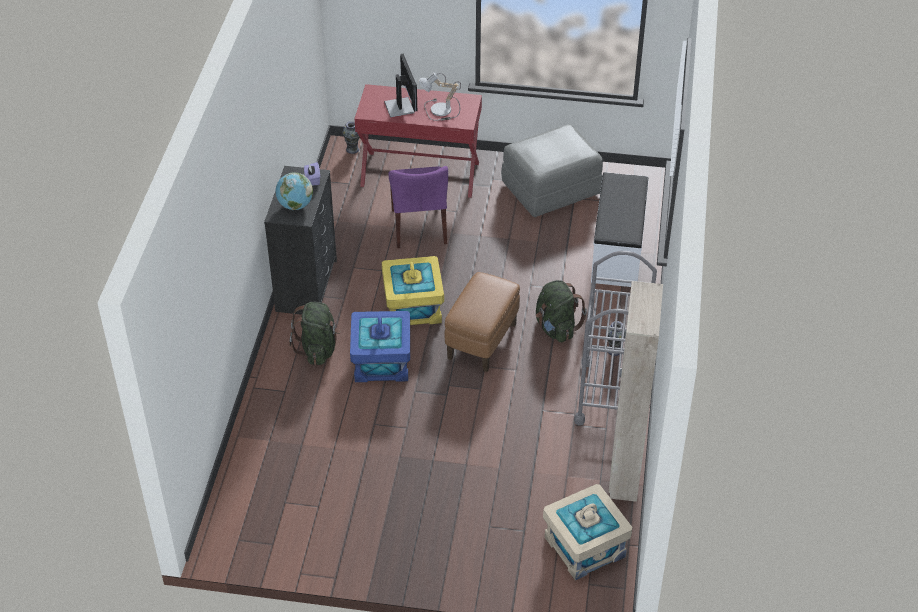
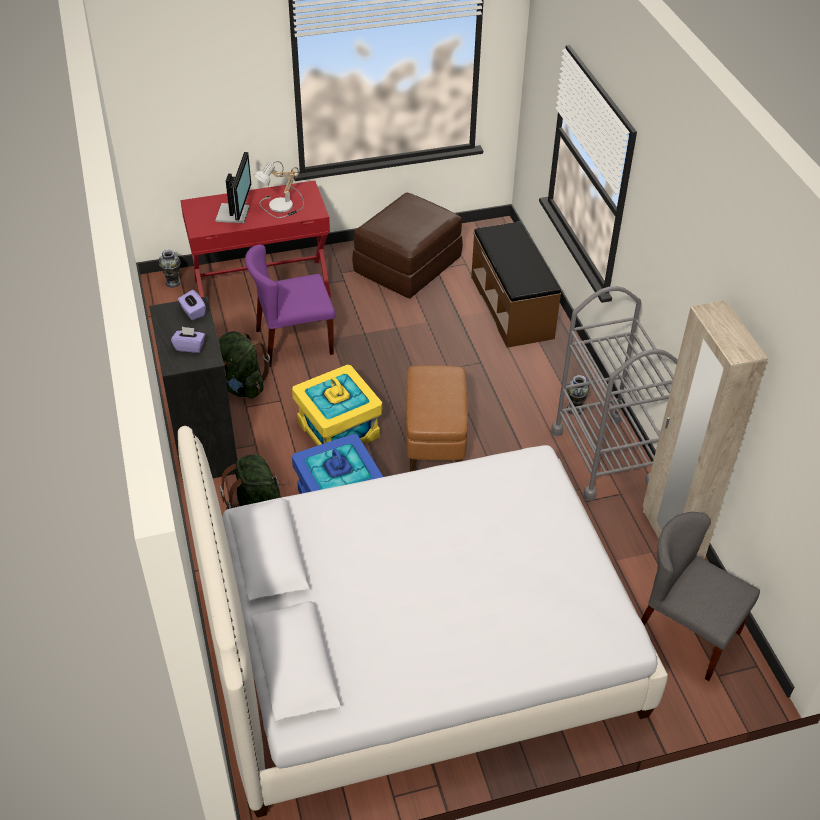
camera: 25 degrees left, 0 degrees up
globe [276,173,313,210] -> purple tissue box [171,327,205,353]
monitor [384,53,417,117] -> monitor turned 45 degrees clockwise [215,152,251,224]
purple chair [388,166,448,248] -> purple chair turned 105 degrees clockwise [245,245,335,367]
grey ottoman [501,124,603,217] -> brown ottoman [352,193,463,299]
green backpack [536,280,587,343] -> green backpack moved to [218,331,270,399]
beige storage box [543,484,633,580] -> grey chair [641,512,760,681]
white bench [591,172,649,287] -> brown bench [471,221,561,348]
none -> white bed [178,426,668,818]

